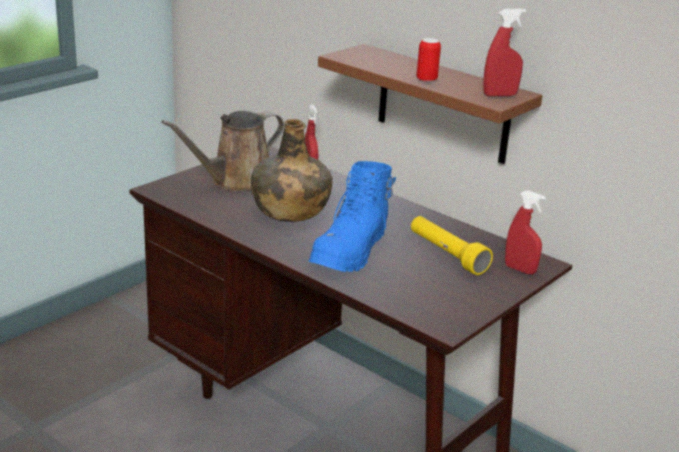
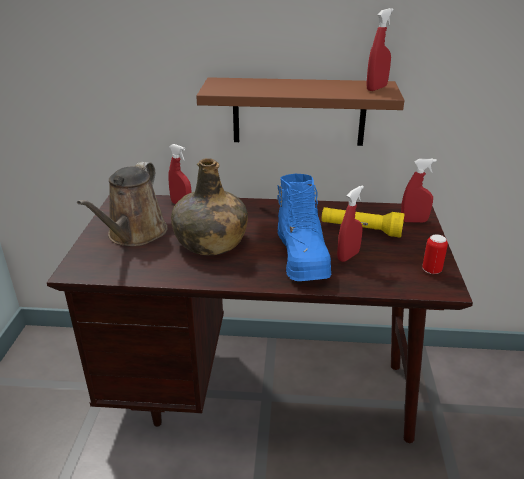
camera: 35 degrees left, 5 degrees up
can [416,38,441,83] -> can moved to [422,234,448,274]
none -> red spray bottle [337,185,364,262]

